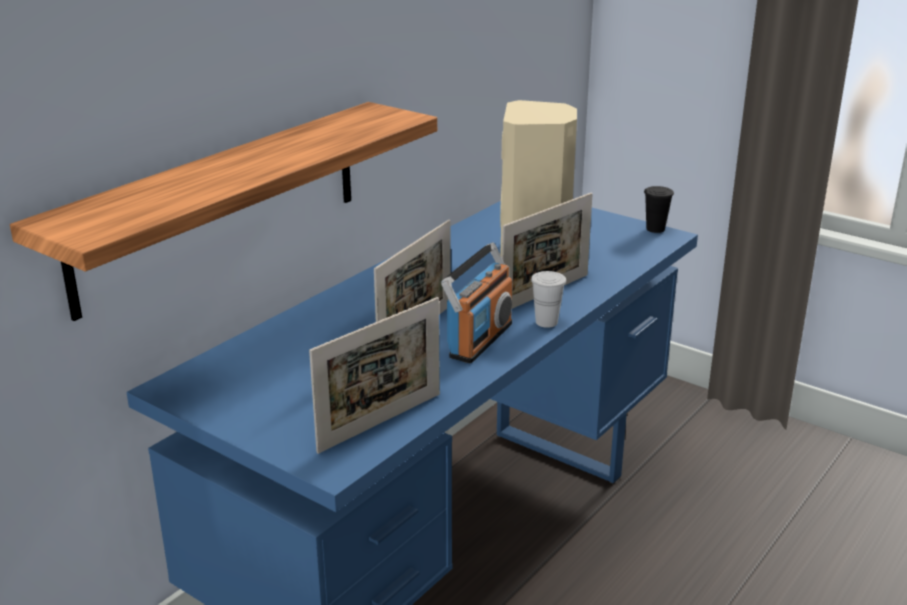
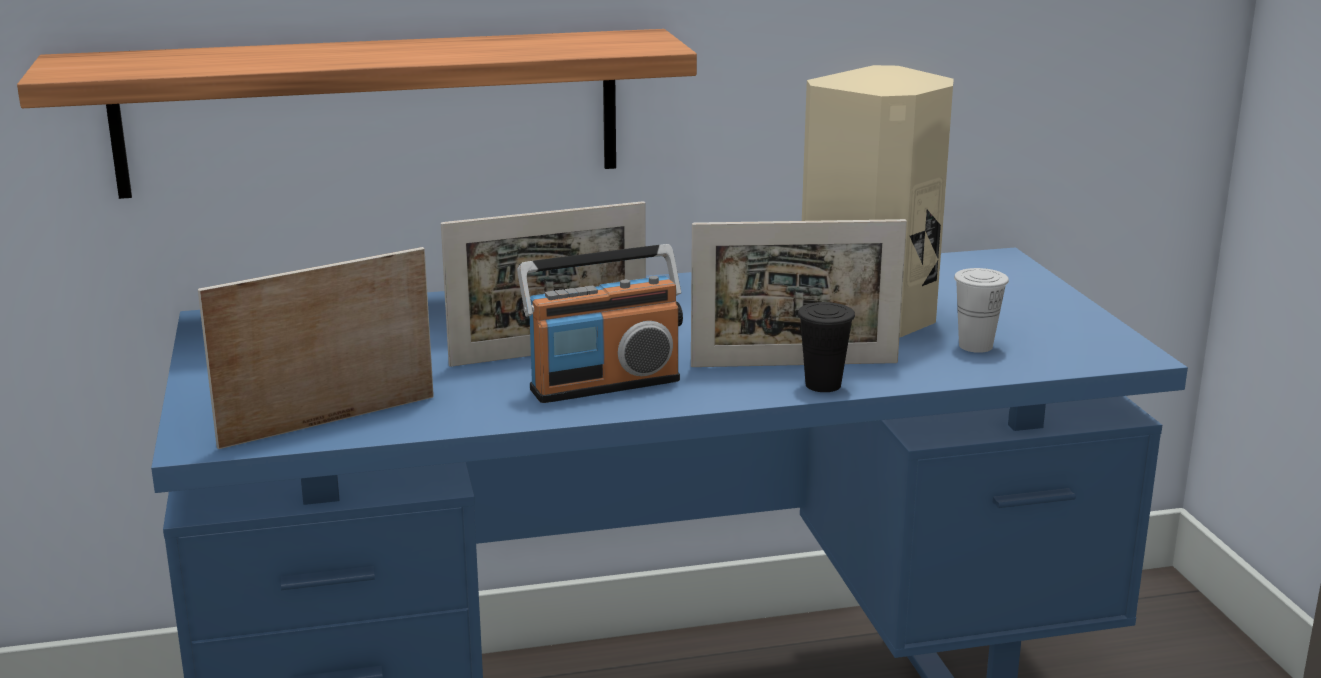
camera: 40 degrees right, 5 degrees down
picture frame [309,297,440,454] -> picture frame turned 150 degrees clockwise [198,247,434,449]
white cup [531,271,566,328] -> white cup moved to [954,268,1009,353]
black cup [644,186,674,233] -> black cup moved to [798,302,855,392]

